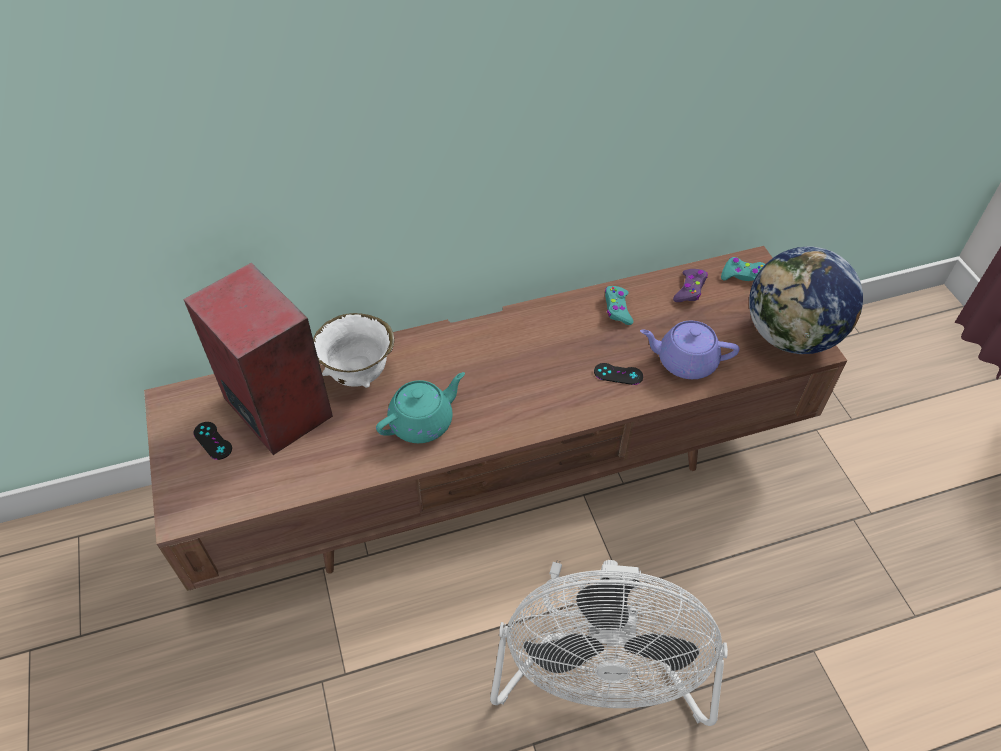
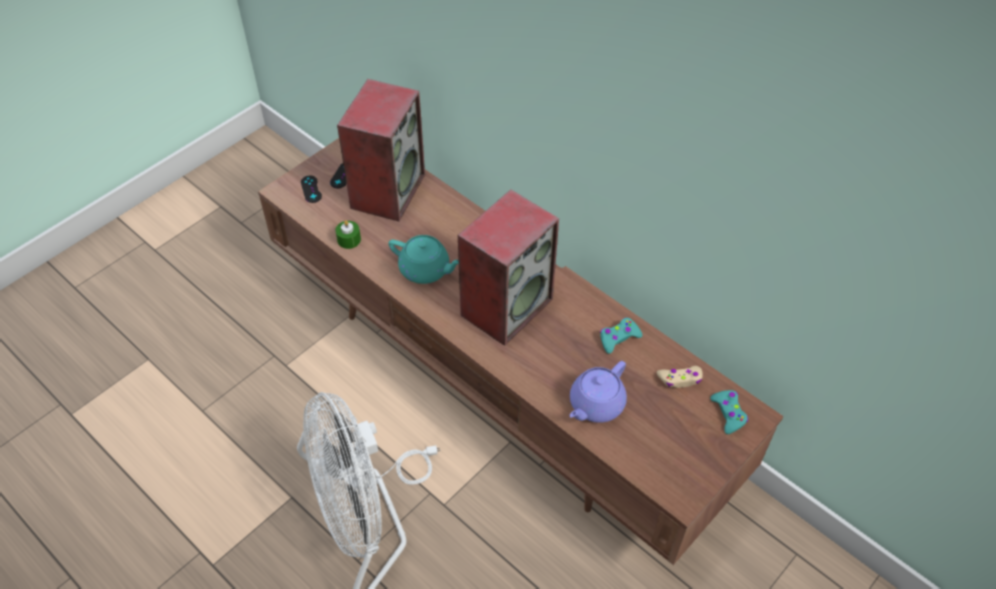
camera: 60 degrees right, 0 degrees up
white bowl [313,313,395,388] -> none
black game controller [594,363,643,385] -> black game controller moved to [301,175,322,203]
purple teapot [640,321,739,379] -> purple teapot turned 120 degrees counterclockwise [569,361,627,423]
purple game controller [673,269,708,302] -> beige game controller [657,366,703,388]
globe [749,247,863,354] -> none
none -> green candle [335,220,361,249]
none -> speaker [458,189,559,346]

